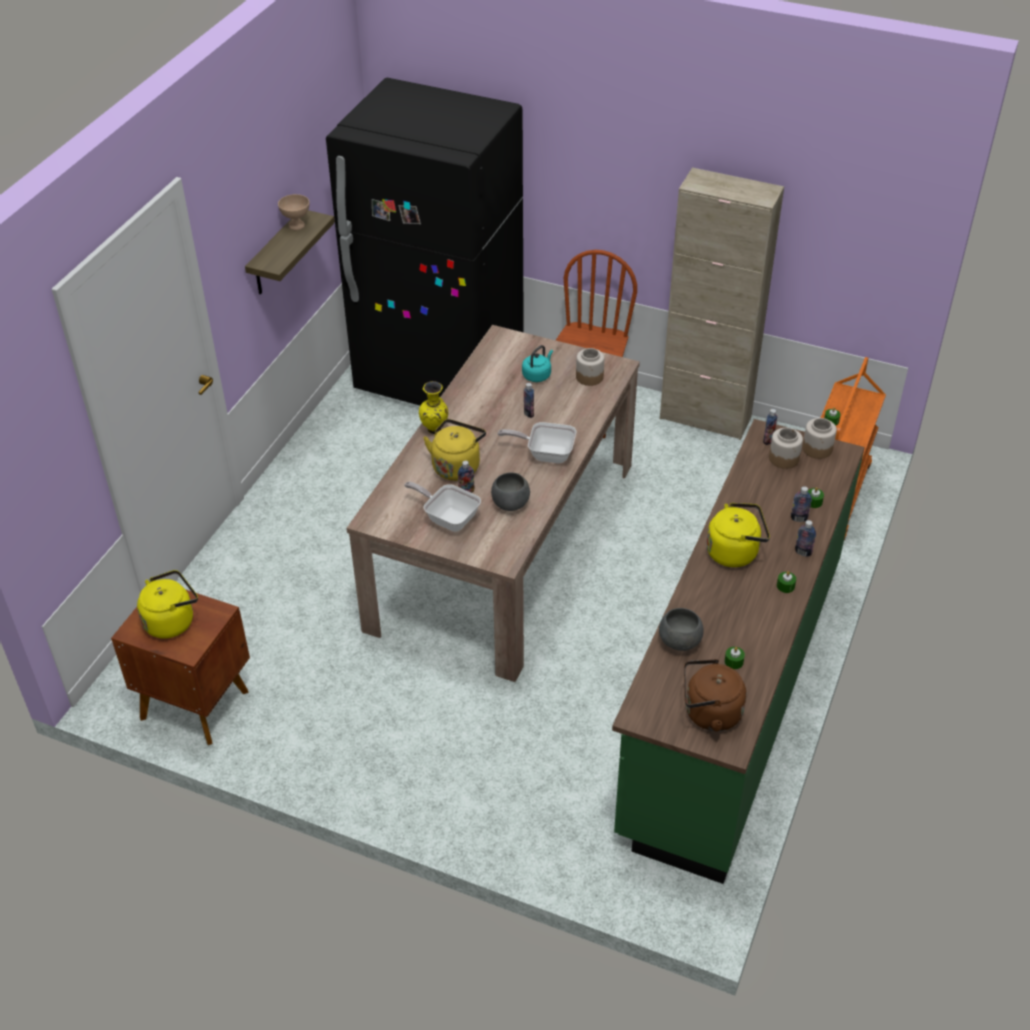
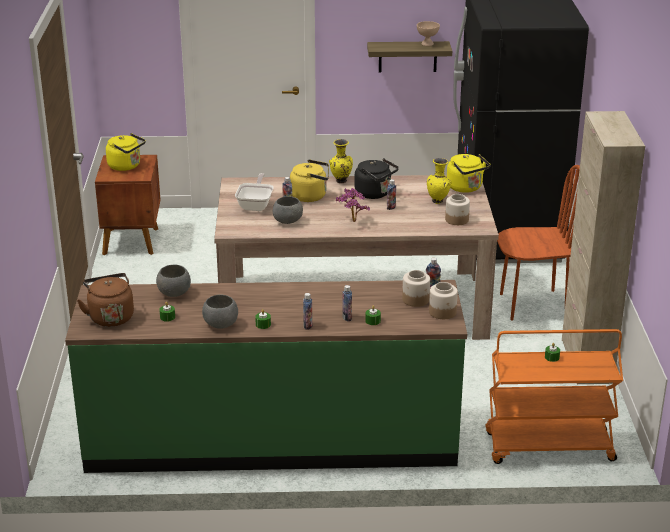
camera: 65 degrees right, 15 degrees down
frying pan [498,422,576,463] -> potted plant [336,188,370,222]
turquoise kettle [522,345,553,382] -> yellow vase [427,158,452,204]
yellow kettle [707,503,770,567] -> yellow kettle moved to [447,154,491,193]
none -> grey bowl [202,294,238,329]
none -> black kettle [355,158,399,199]

